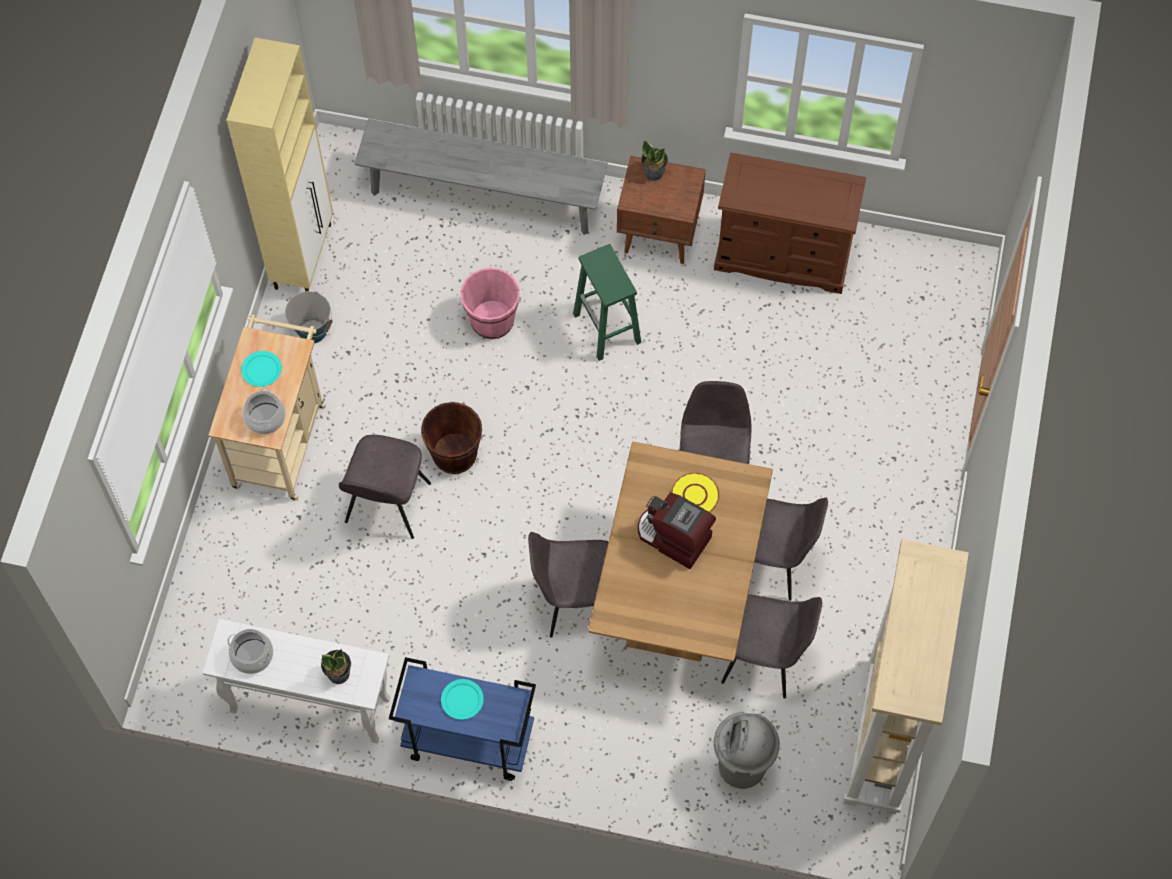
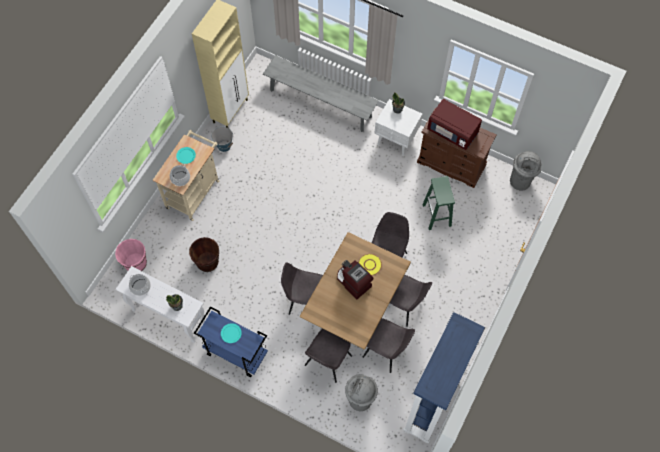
camera: 15 degrees right, 0 degrees up
grey chair [339,435,431,539] -> grey chair moved to [305,329,352,383]
brown bucket [421,402,482,474] -> brown bucket moved to [189,237,219,272]
pink bucket [460,268,520,339] -> pink bucket moved to [115,239,147,271]
green stool [573,244,641,361] -> green stool moved to [422,176,455,230]
brown nightstand [617,155,706,264] -> white nightstand [374,99,422,156]
beige bookcase [843,539,969,814] -> blue bookcase [403,312,485,443]
none -> red microwave [427,99,482,150]
none -> grey trash can [510,151,542,190]

